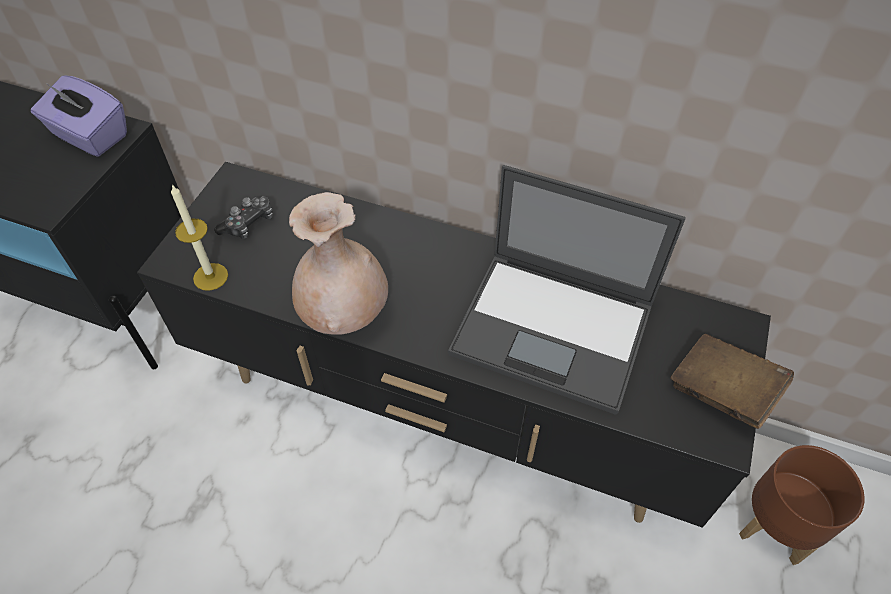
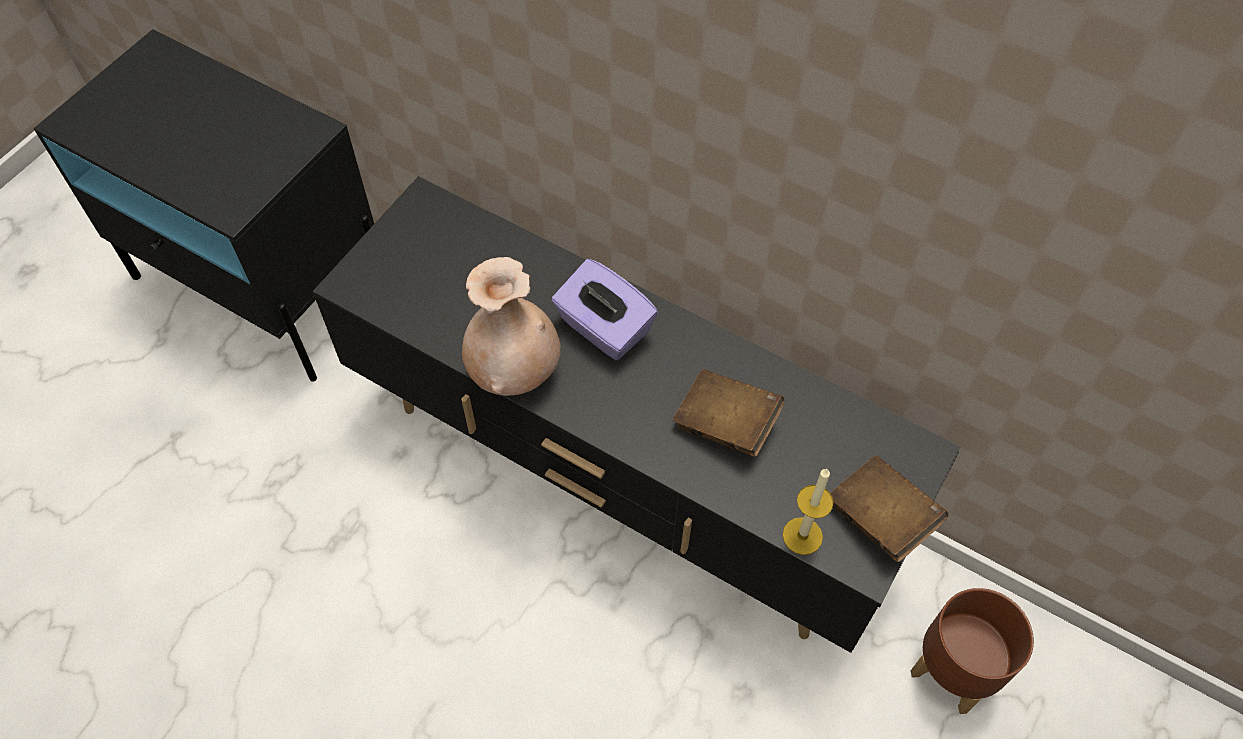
camera: 10 degrees right, 5 degrees up
purple tissue box [31,76,127,157] -> purple tissue box moved to [552,259,658,360]
candle [171,184,228,291] -> candle moved to [783,469,833,555]
game controller [214,195,273,239] -> none
laptop [448,165,686,415] -> brown book [673,369,784,457]

